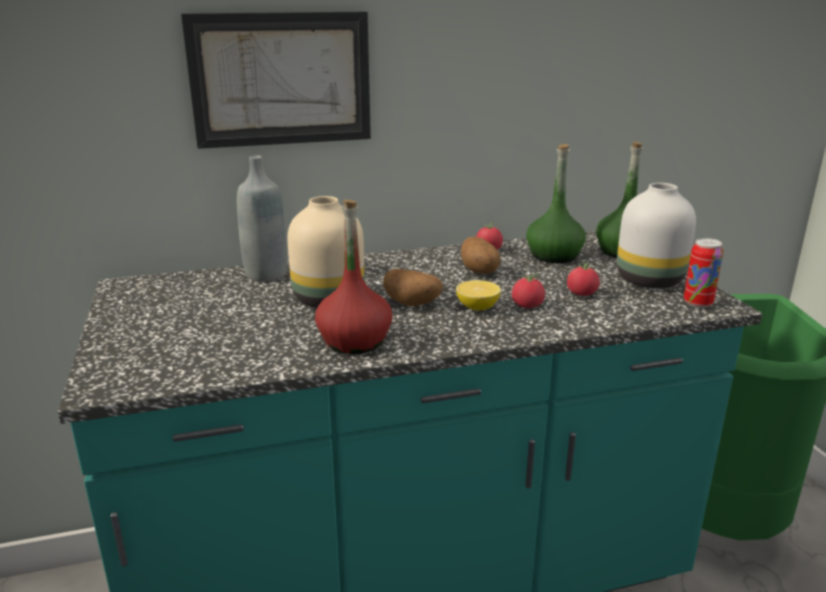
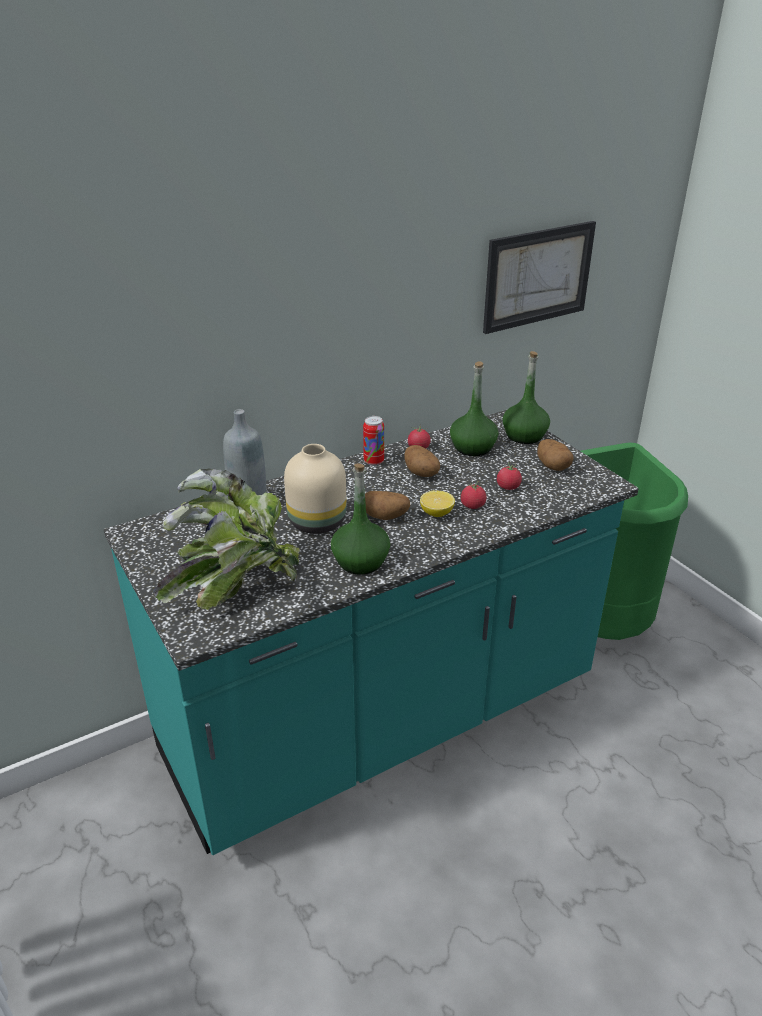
camera: 15 degrees left, 10 degrees up
picture [181,12,371,149] -> picture moved to [483,221,596,334]
red bottle [315,200,392,354] -> green bottle [331,463,390,575]
white vase [617,183,696,288] -> potato [537,439,574,471]
can [684,238,723,308] -> can moved to [363,416,384,466]
none -> potted plant [152,468,300,610]

